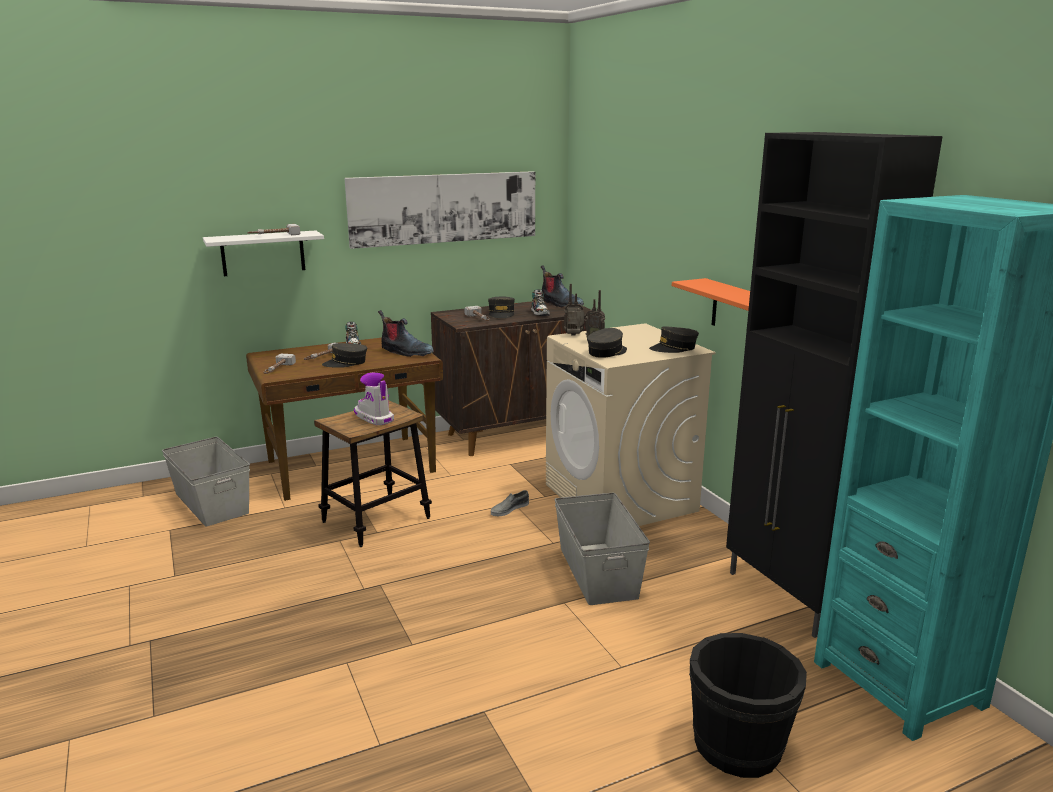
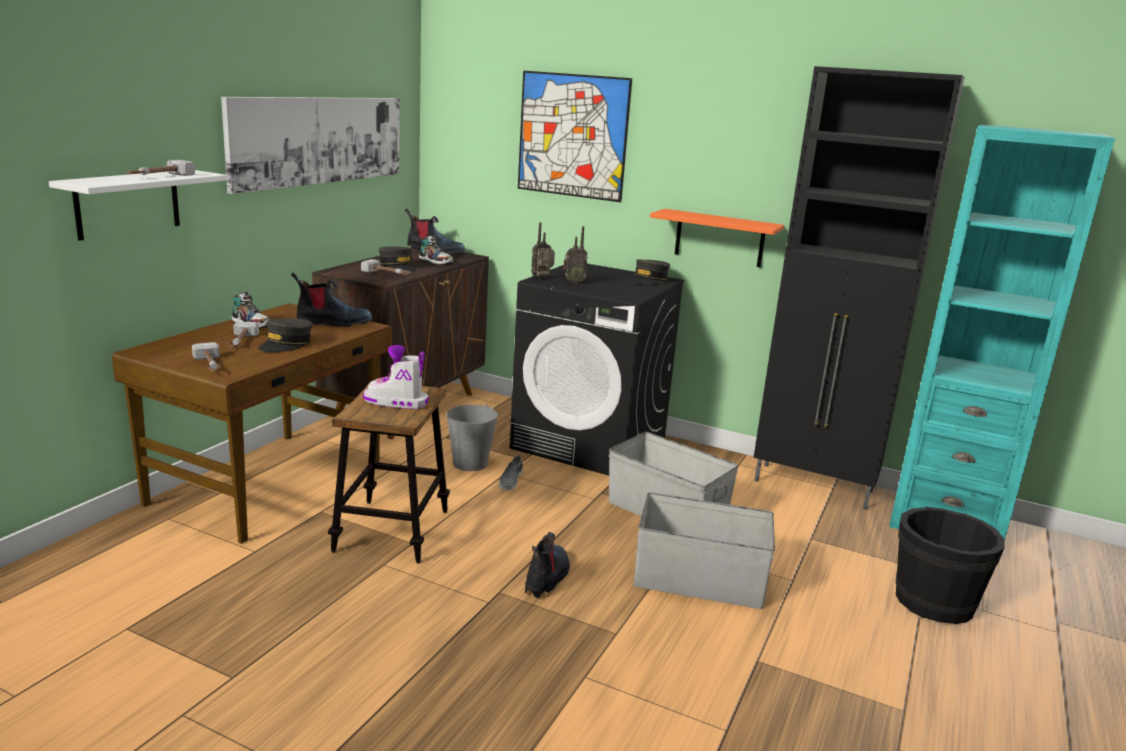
camera: 40 degrees left, 0 degrees up
grey storage box [162,437,250,527] -> grey storage box moved to [634,492,775,609]
beige washing machine [546,323,716,526] -> black washing machine [510,264,684,476]
grey cap [587,328,627,358] -> none
none -> grey bucket [446,404,498,471]
none -> picture [518,71,632,202]
none -> boot [525,532,570,598]

